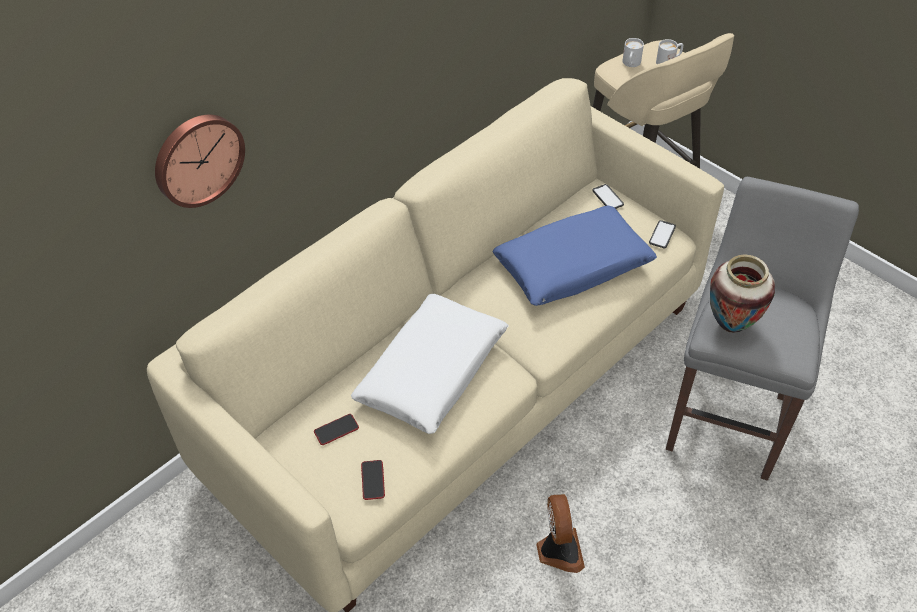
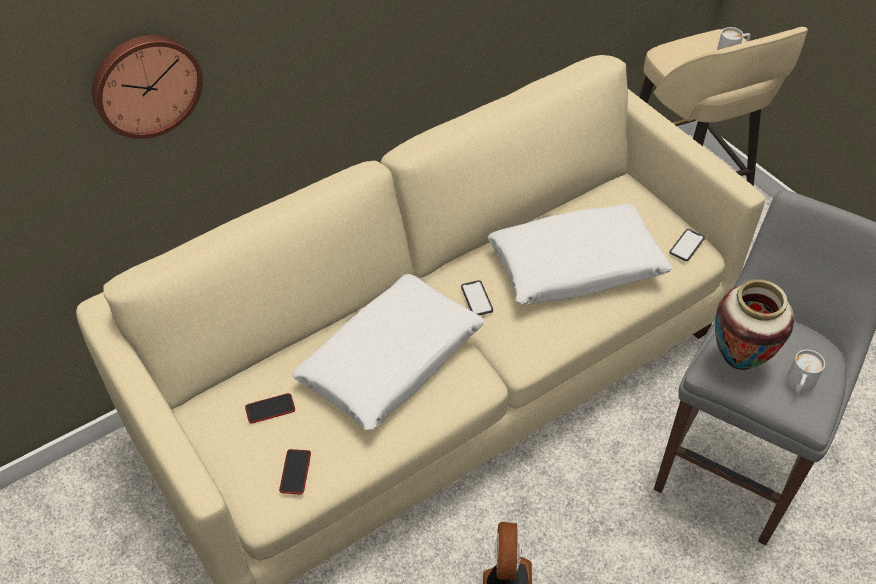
camera: 10 degrees right, 0 degrees up
blue pillow [493,205,657,306] -> white pillow [487,204,672,304]
phone [592,184,624,209] -> phone moved to [461,280,493,315]
white mug [623,38,644,67] -> white mug moved to [787,350,825,395]

